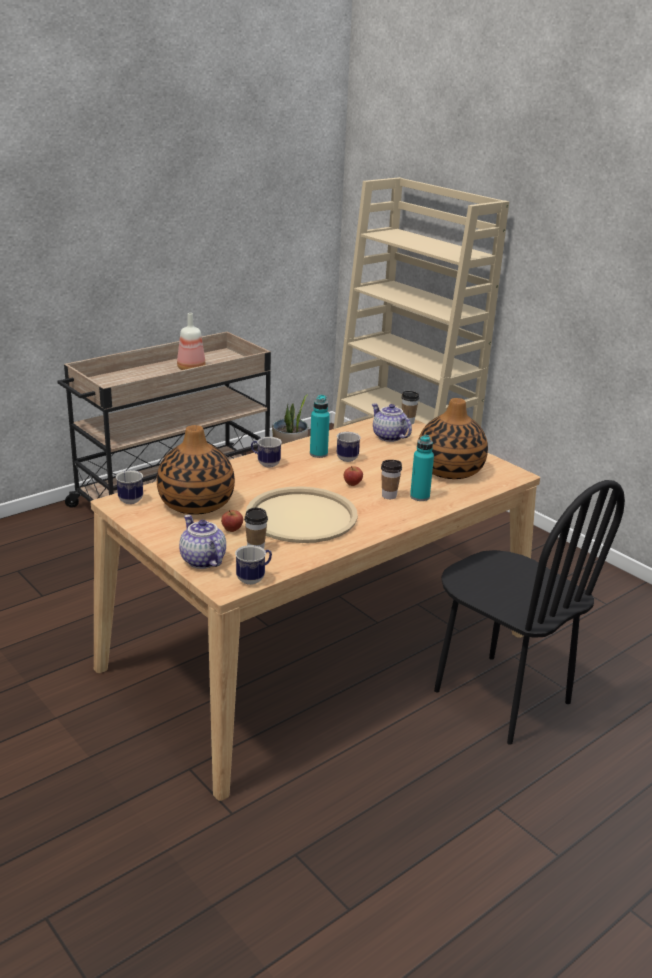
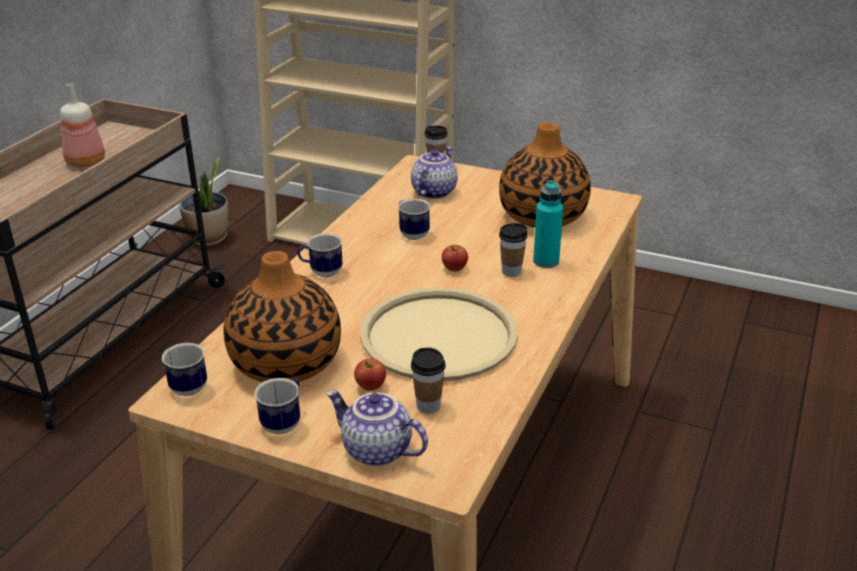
camera: 25 degrees left, 5 degrees up
mug [235,545,272,585] -> mug moved to [255,378,300,434]
turquoise bottle [310,395,330,458] -> none
teapot [372,403,412,442] -> teapot turned 90 degrees clockwise [411,147,458,199]
black chair [434,480,625,745] -> none

